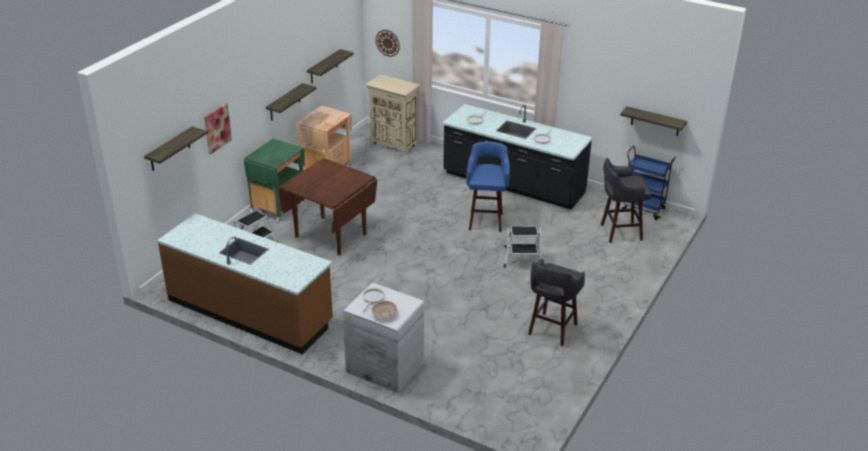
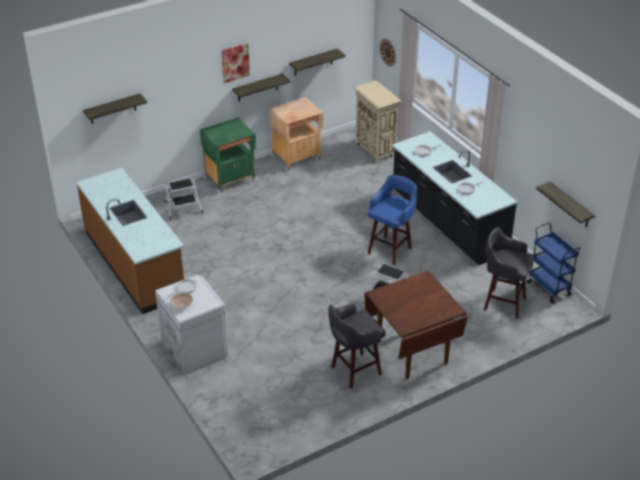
camera: 30 degrees right, 5 degrees up
picture [204,103,232,154] -> picture moved to [221,43,250,83]
brown dining table [278,158,377,255] -> brown dining table moved to [364,271,468,379]

